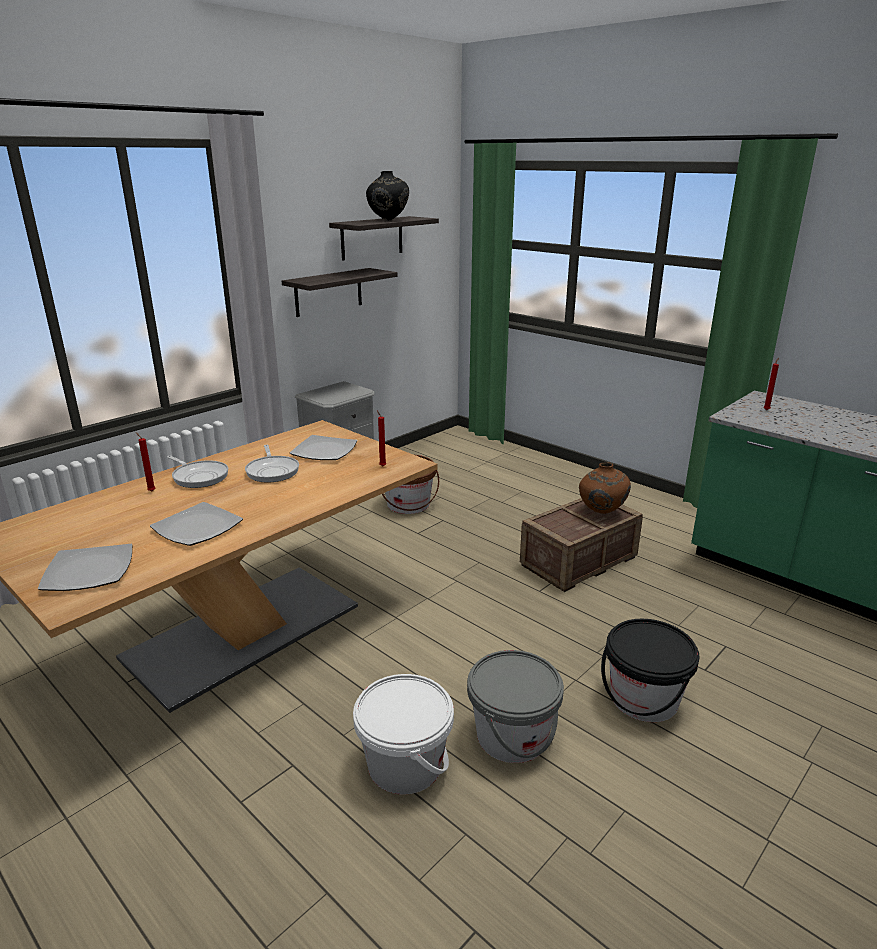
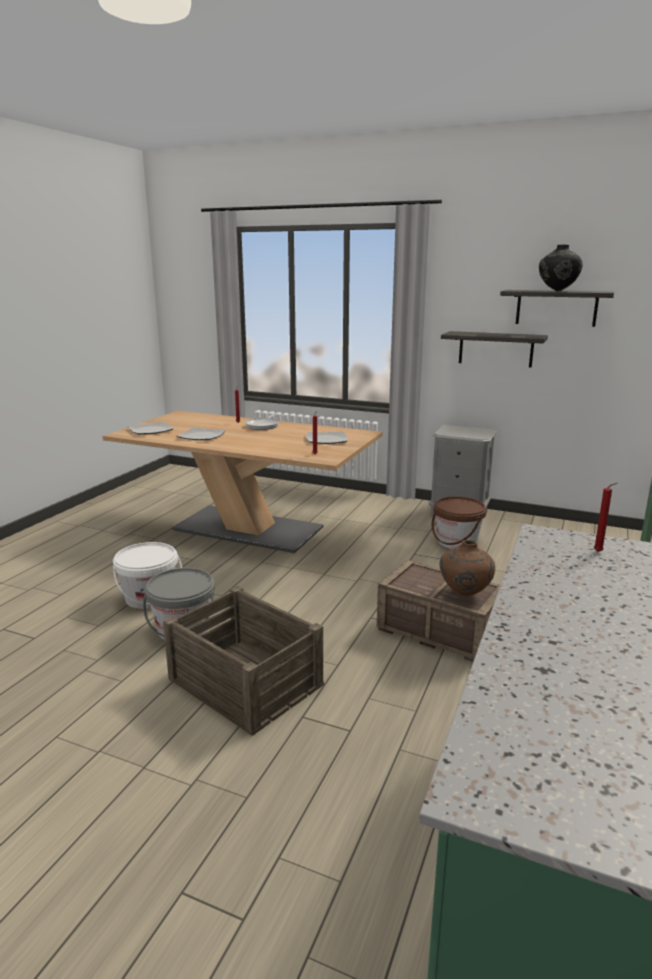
camera: 70 degrees right, 5 degrees down
frying pan [245,445,299,483] -> none
black bucket [601,619,699,722] -> crate [163,586,324,736]

